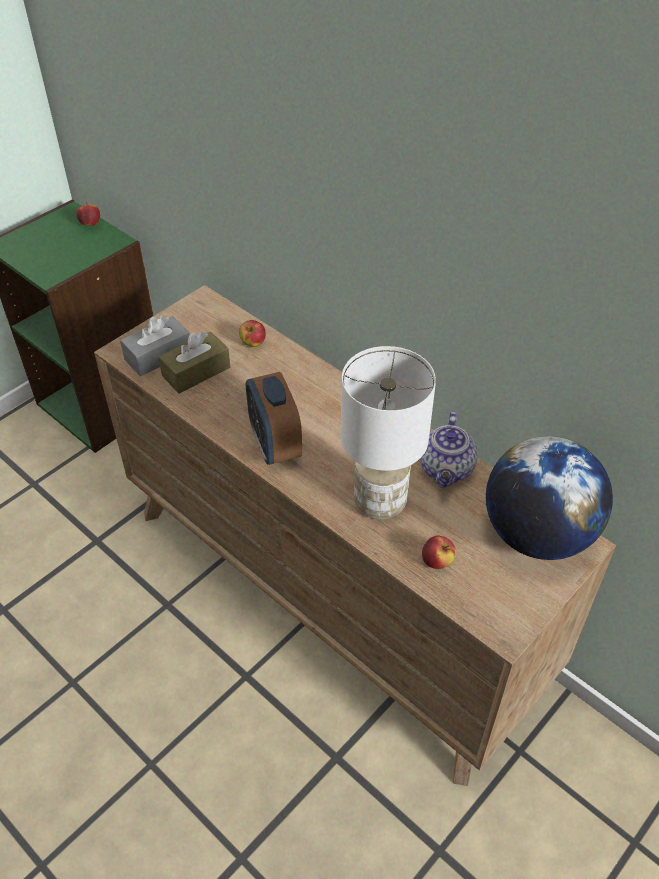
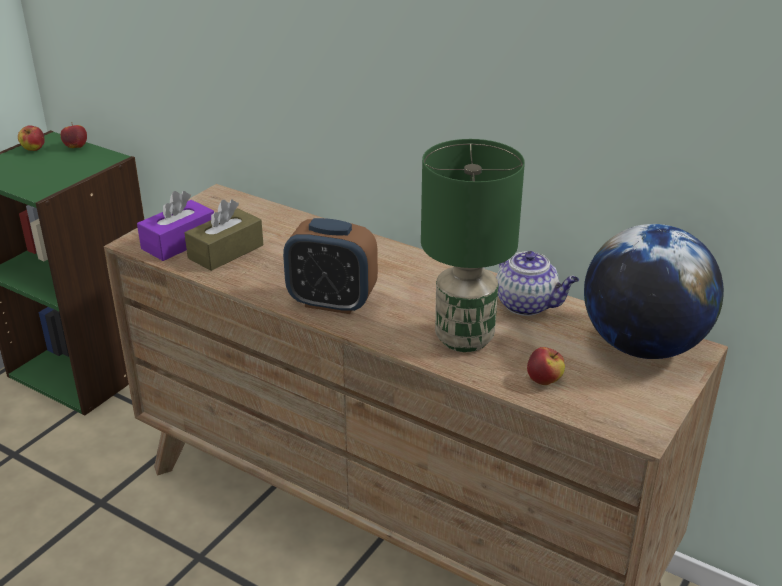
camera: 10 degrees left, 15 degrees down
grey tissue box [120,315,190,377] -> purple tissue box [137,191,214,261]
apple [239,320,266,347] -> apple moved to [18,126,45,151]
alarm clock [246,372,302,465] -> alarm clock turned 45 degrees counterclockwise [283,218,378,314]
white table lamp [341,346,436,520] -> green table lamp [421,139,525,352]
teapot [420,412,478,488] -> teapot turned 60 degrees counterclockwise [483,251,579,316]

